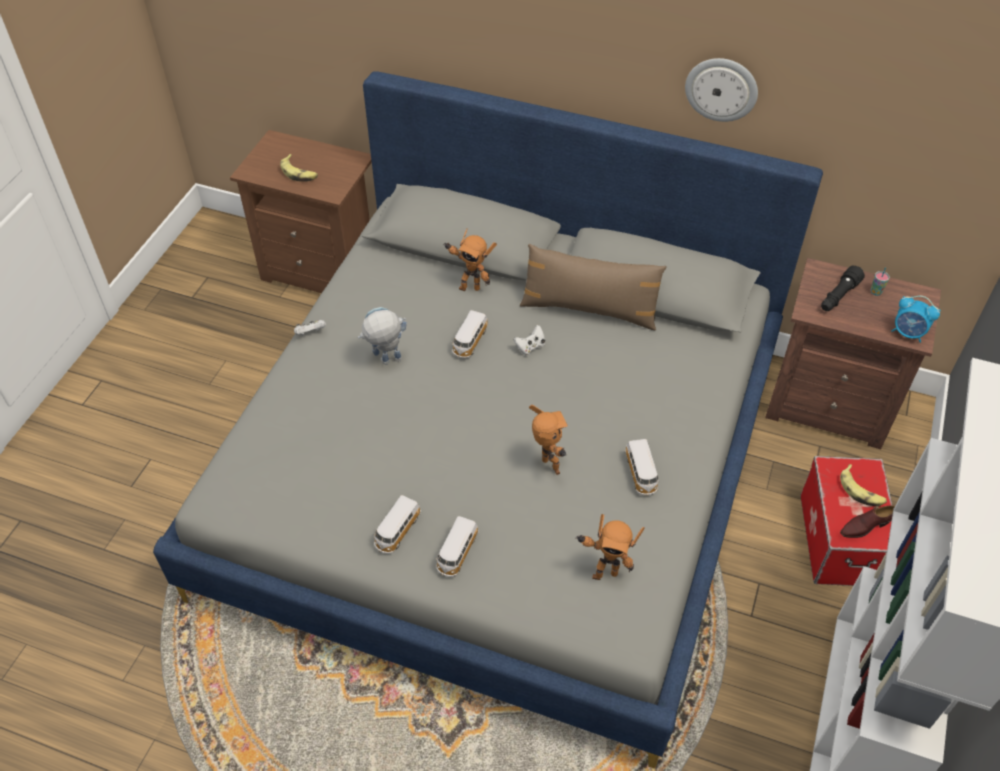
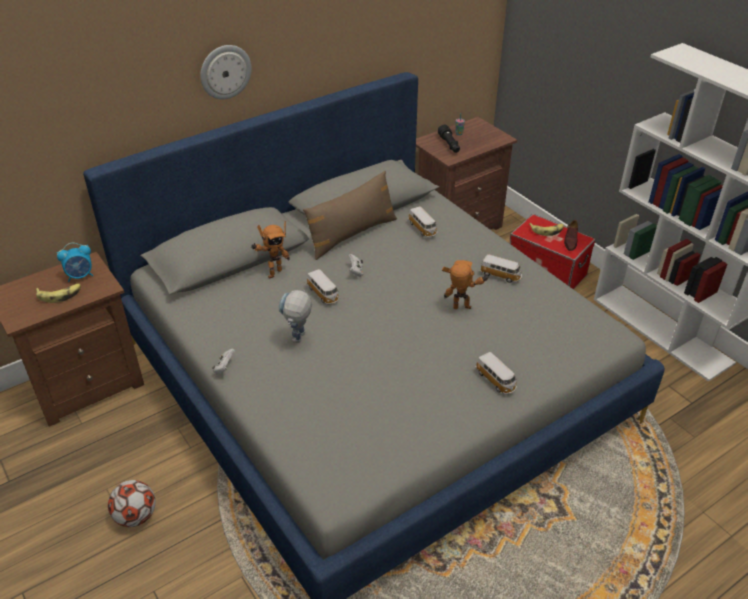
camera: 55 degrees left, 10 degrees down
toy car [374,495,421,554] -> toy car moved to [408,206,437,237]
toy robot [575,514,645,580] -> none
wall clock [685,58,758,122] -> wall clock moved to [200,45,252,99]
alarm clock [891,296,941,343] -> alarm clock moved to [57,243,93,282]
none -> football [108,480,155,527]

